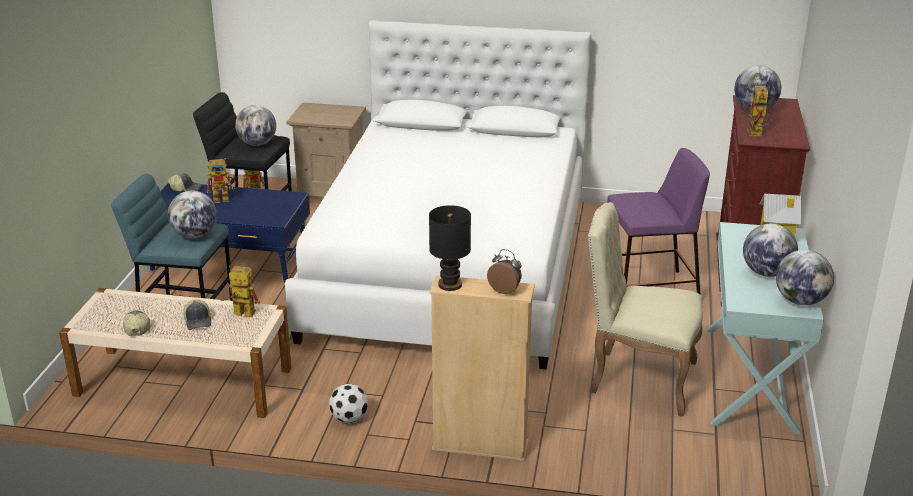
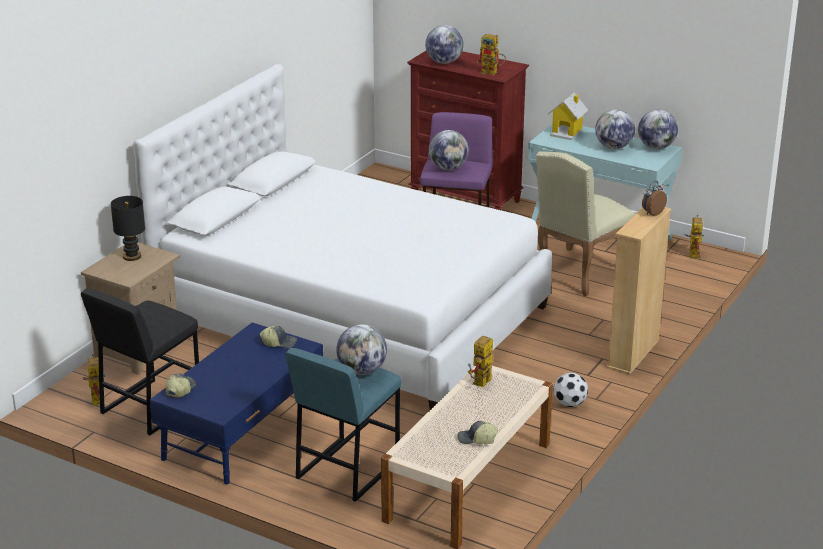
camera: 70 degrees left, 0 degrees up
cap [183,299,211,330] -> cap moved to [260,325,297,348]
toy robot [207,158,236,203] -> toy robot moved to [684,215,704,259]
globe [235,105,276,146] -> globe moved to [429,130,469,170]
black table lamp [429,205,471,291] -> black table lamp moved to [111,196,145,261]

